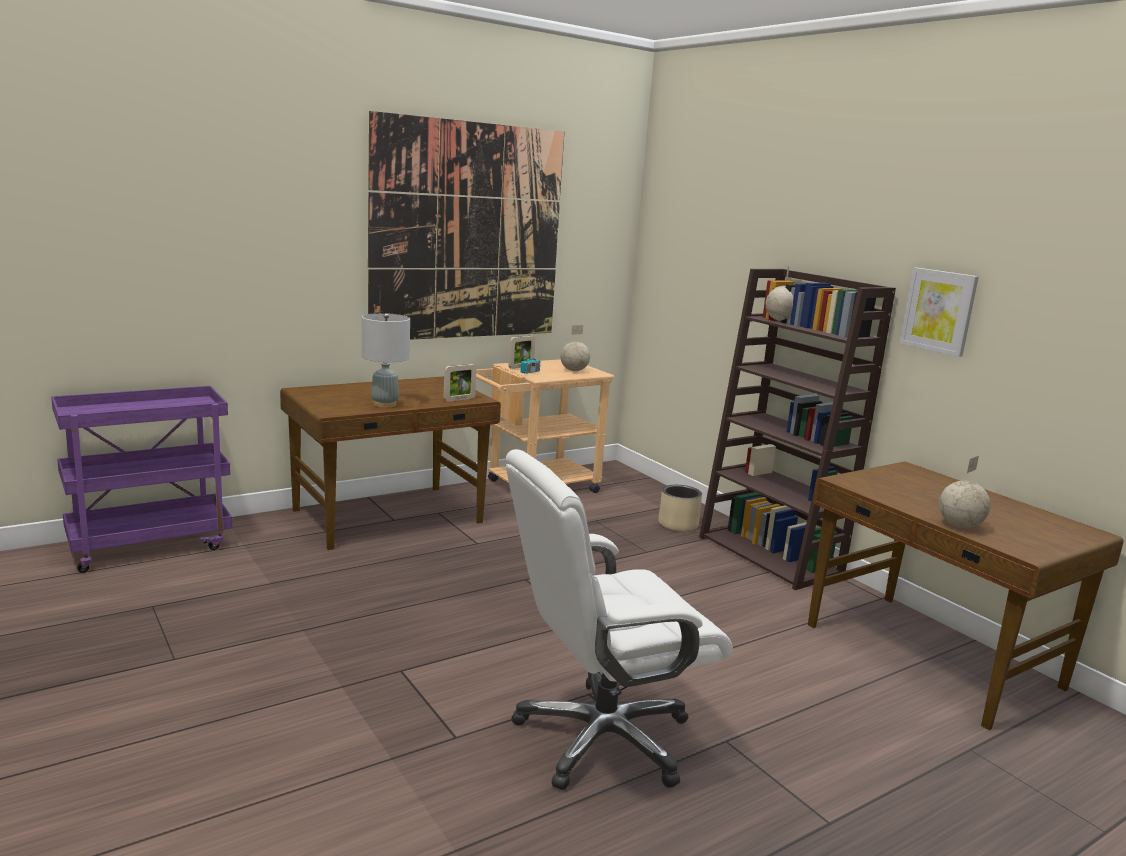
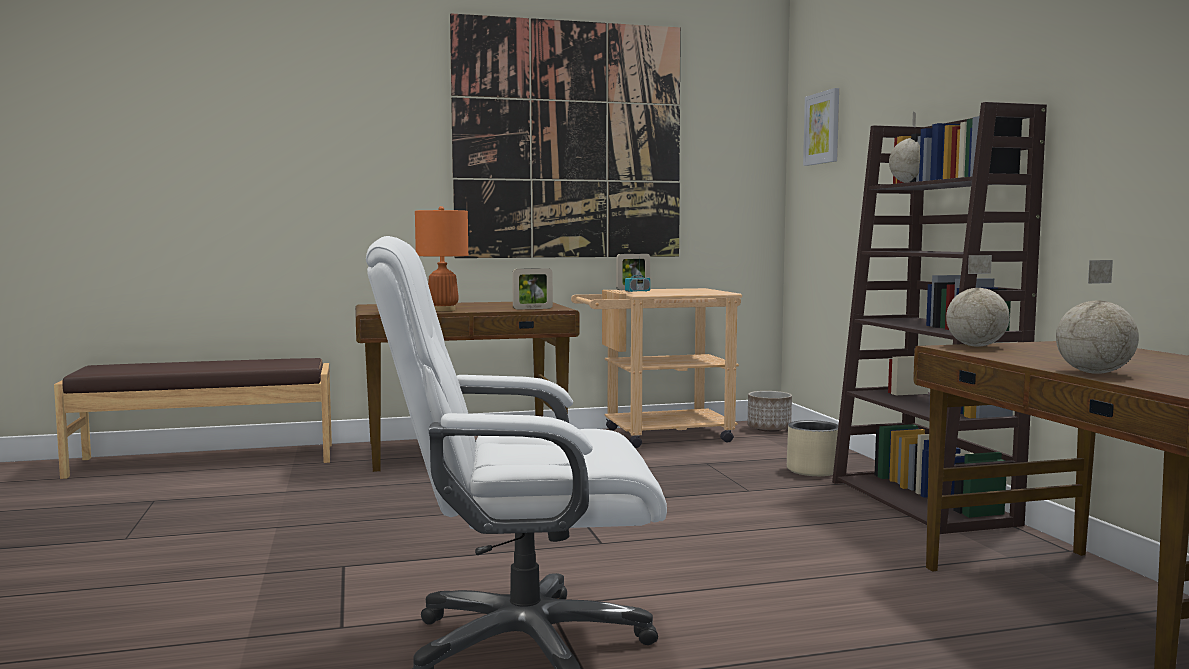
camera: 20 degrees right, 10 degrees down
purple cart [51,386,232,573] -> brown bench [54,358,332,479]
grey table lamp [362,313,410,408] -> orange table lamp [415,206,468,311]
globe [560,325,590,371] -> globe moved to [946,255,1010,347]
picture [900,267,979,357] -> picture moved to [803,88,839,166]
none -> planter [748,391,792,432]

